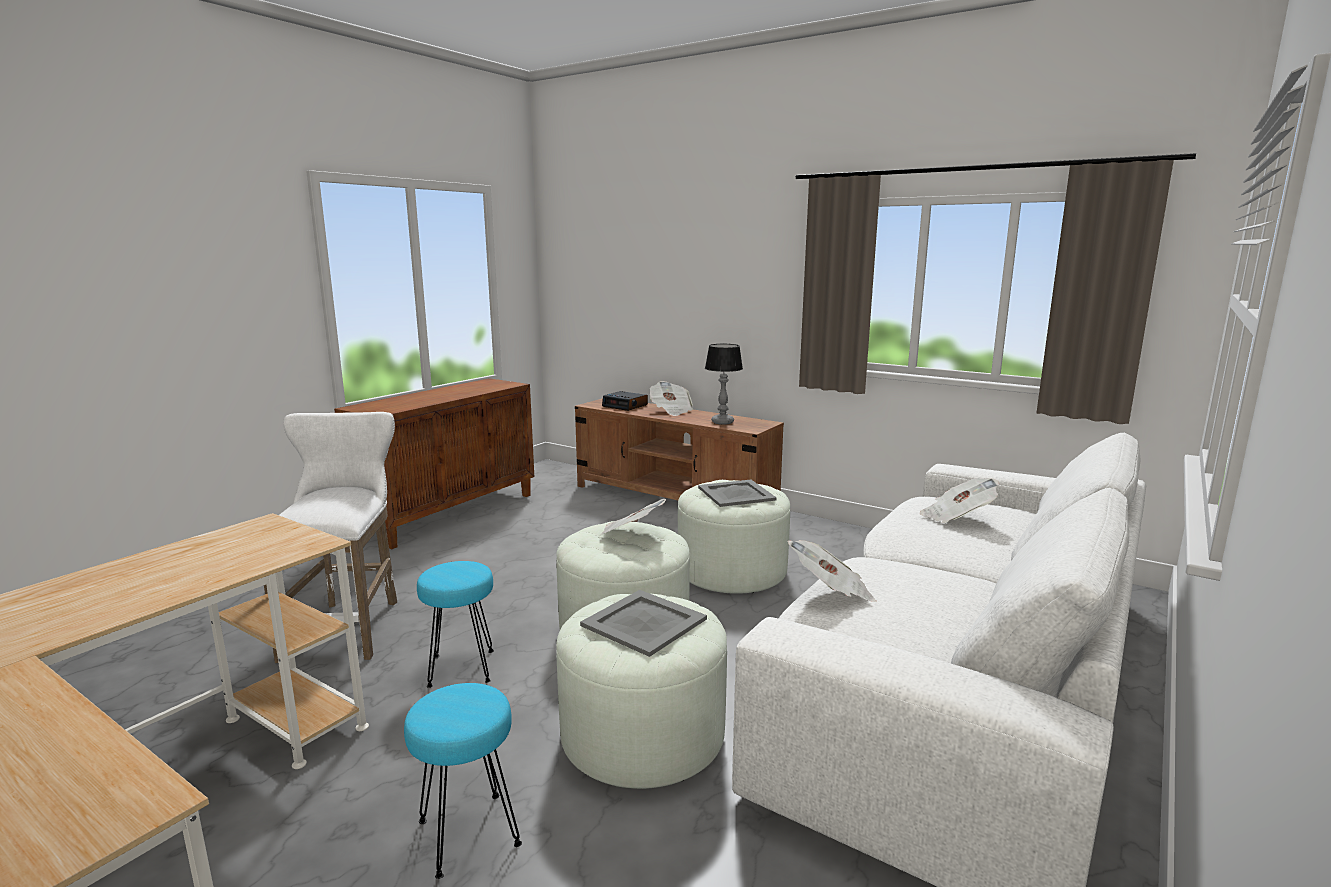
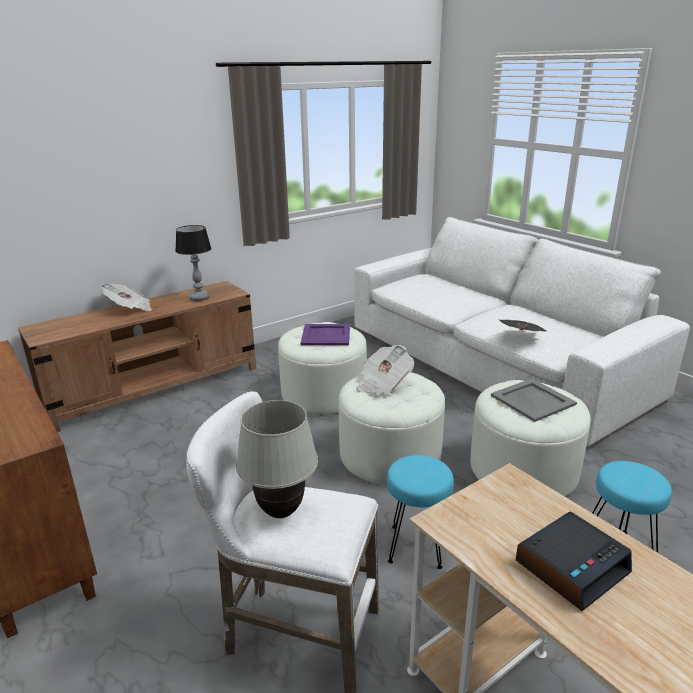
camera: 70 degrees left, 10 degrees up
alarm clock [602,391,648,411] -> alarm clock moved to [516,511,632,611]
grey tray [698,480,777,507] -> purple tray [301,324,350,345]
newspaper [920,478,1000,523] -> none
none -> white table lamp [236,400,318,518]

